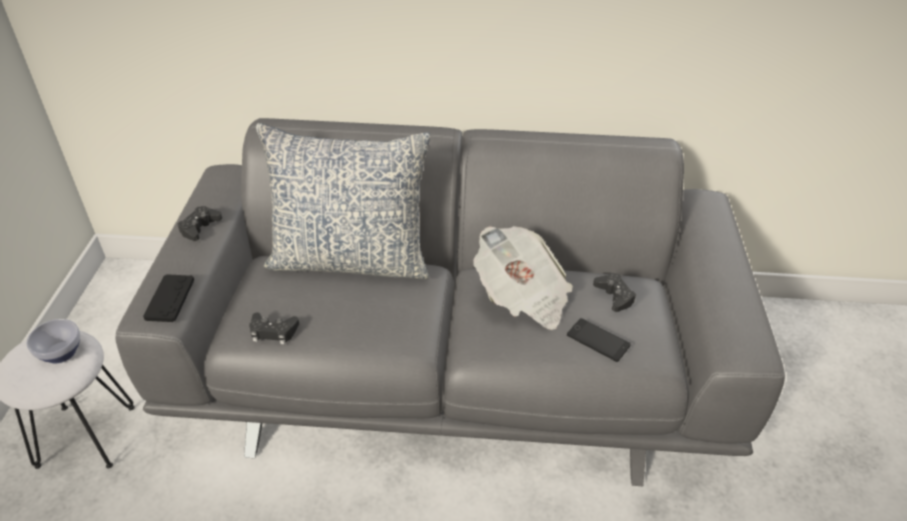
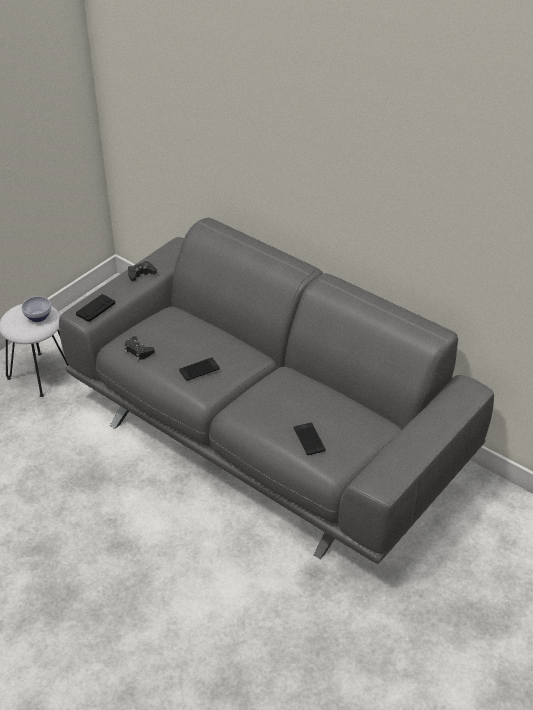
camera: 35 degrees right, 0 degrees up
pillow [256,123,431,279] -> none
newspaper [473,226,573,330] -> none
black game controller [593,273,636,312] -> none
none -> phone [179,357,220,381]

